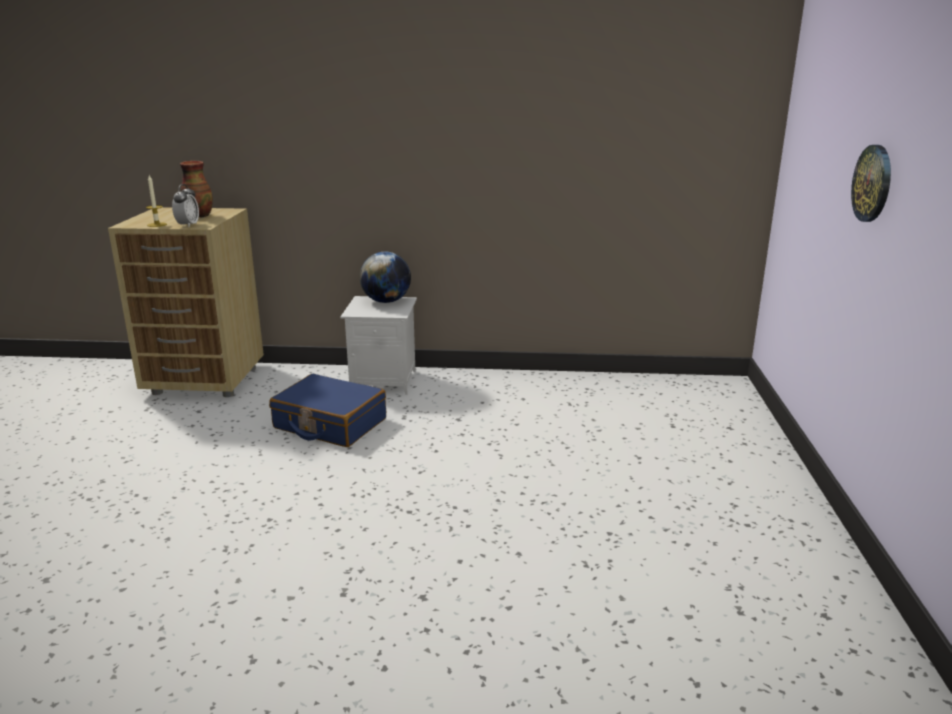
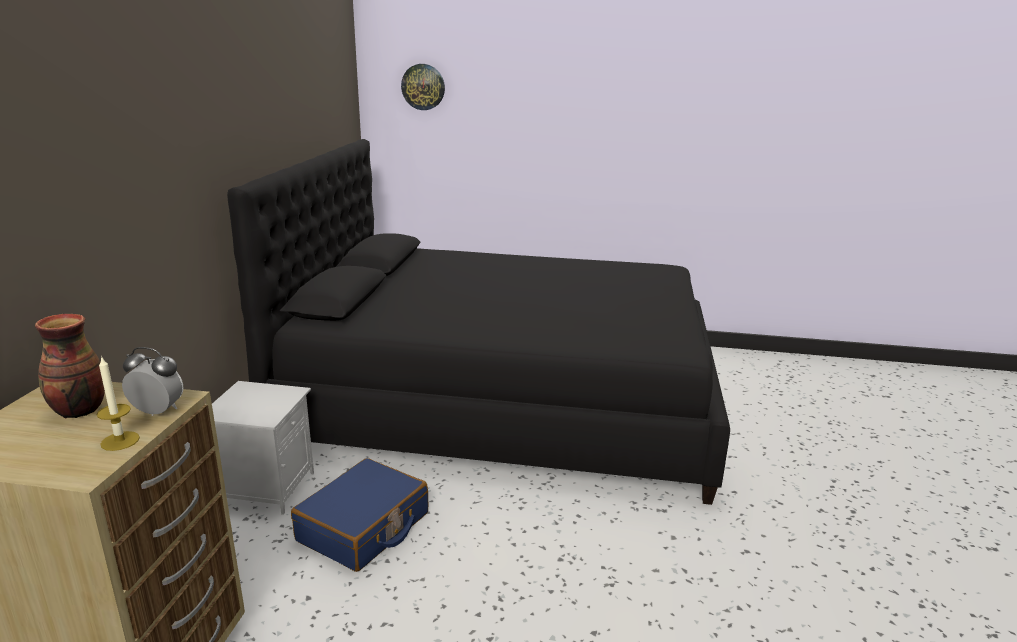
camera: 85 degrees left, 0 degrees up
globe [360,252,411,303] -> none
wall clock [851,145,891,222] -> wall clock moved to [401,64,445,110]
none -> black bed [227,139,730,505]

